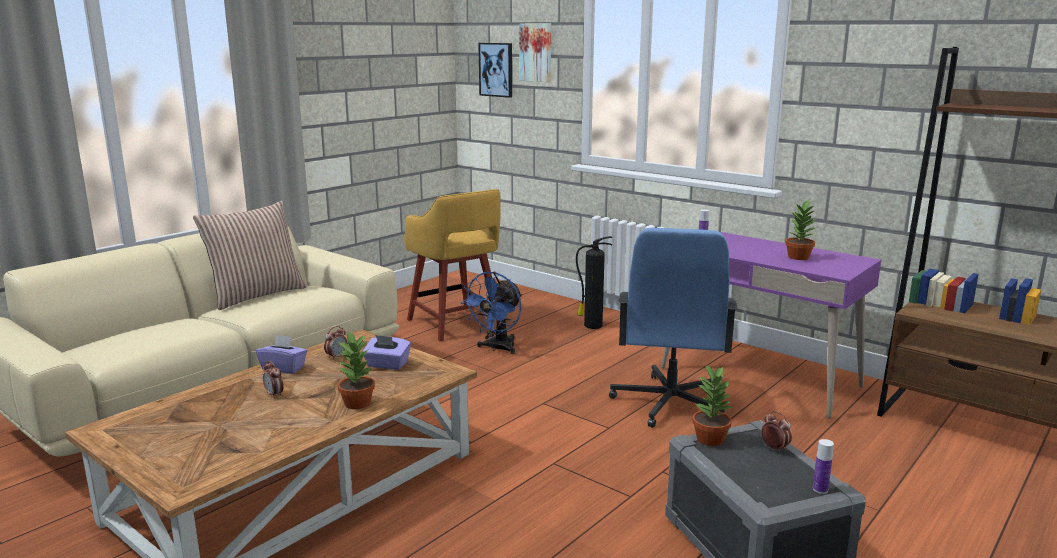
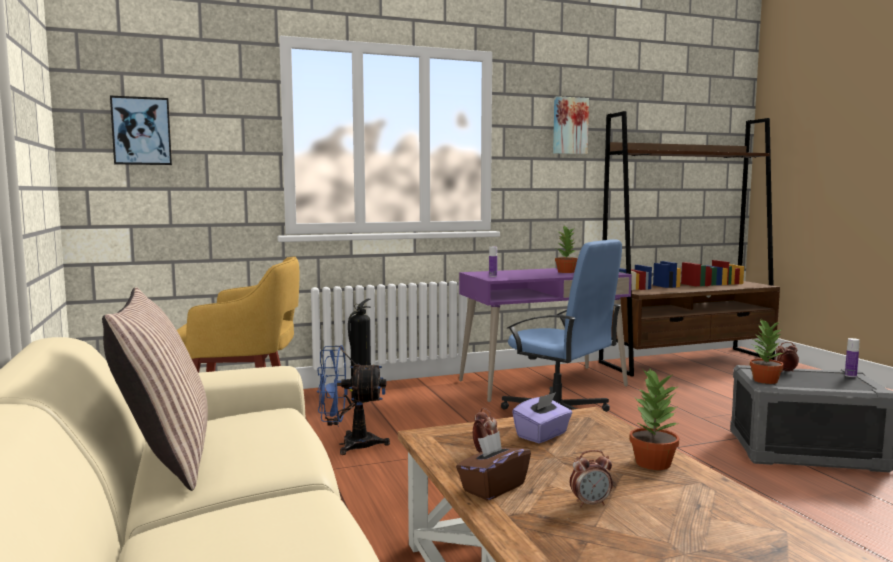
camera: 60 degrees left, 10 degrees down
purple tissue box [256,335,307,374] -> brown tissue box [456,432,531,501]
blue fan [461,272,522,354] -> blue fan turned 120 degrees clockwise [317,345,390,455]
picture [519,23,551,82] -> picture moved to [553,96,589,154]

